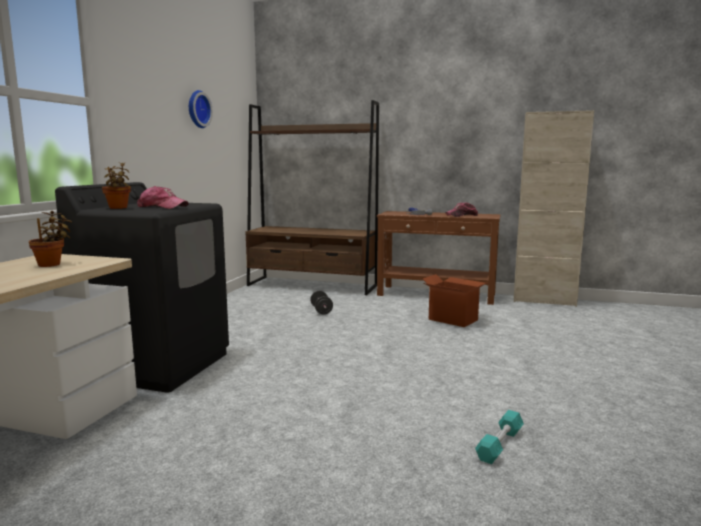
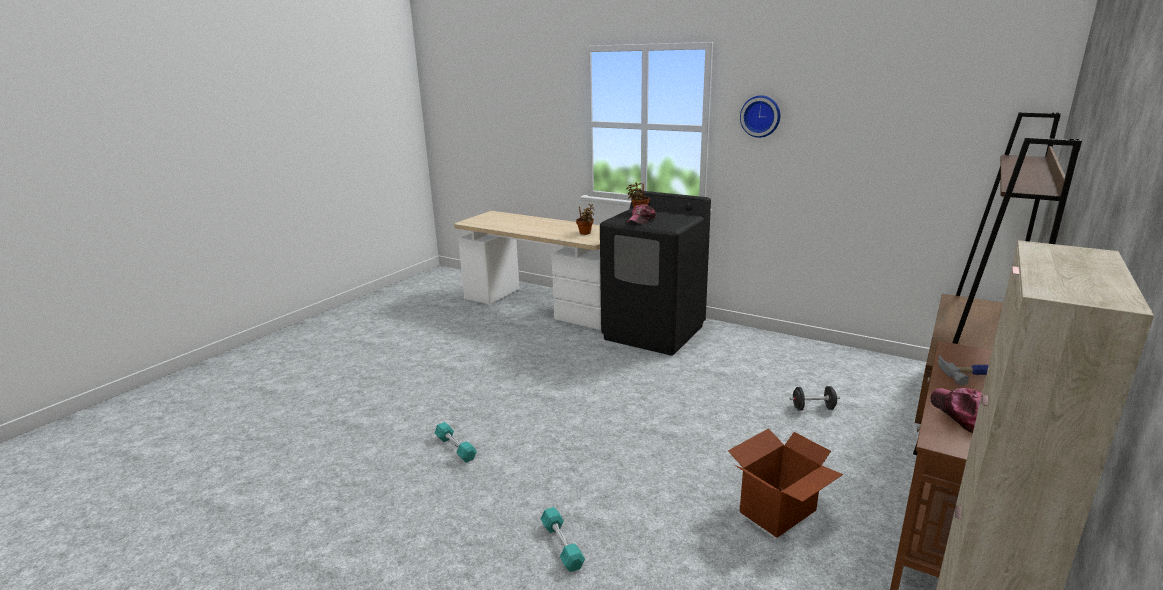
camera: 105 degrees right, 10 degrees up
wall clock [189,90,213,128] -> wall clock moved to [740,95,780,138]
none -> turquoise dumbbell [541,507,585,572]

